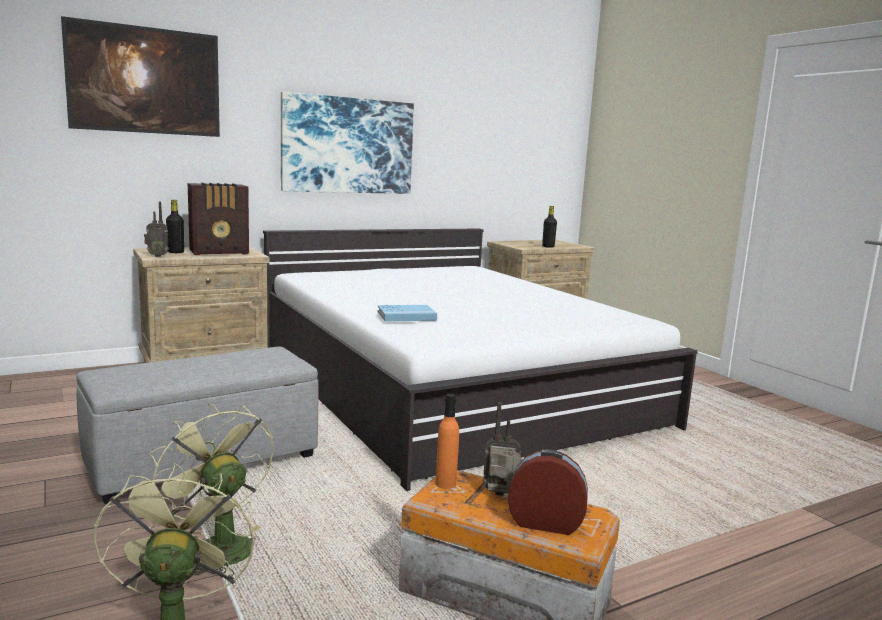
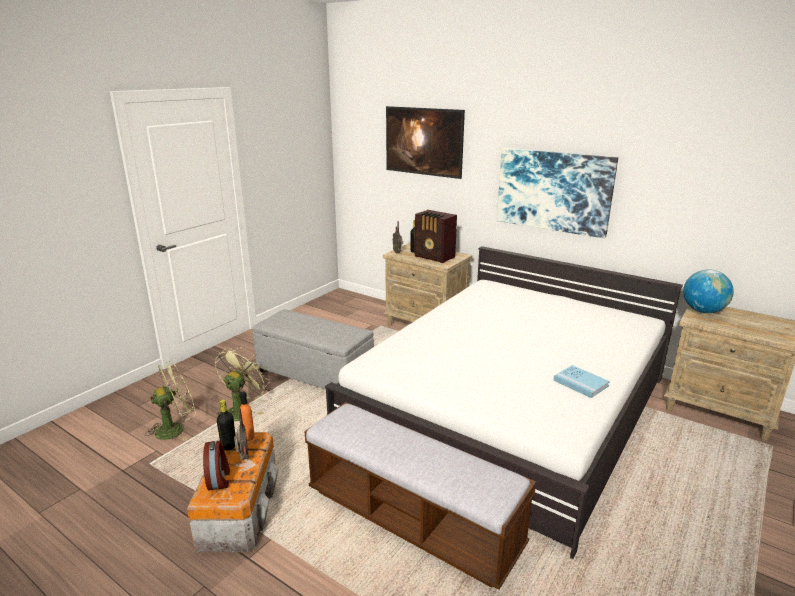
camera: 65 degrees right, 10 degrees up
blue book [378,305,437,322] -> blue book moved to [553,365,610,398]
black bottle [542,206,557,248] -> black bottle moved to [217,400,235,451]
none -> bench [304,402,536,590]
none -> globe [683,269,734,313]

